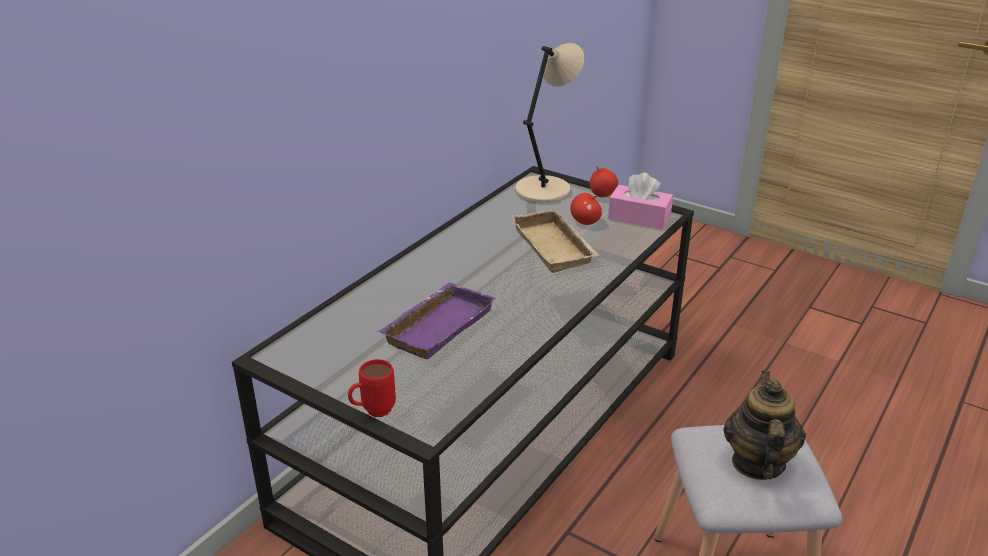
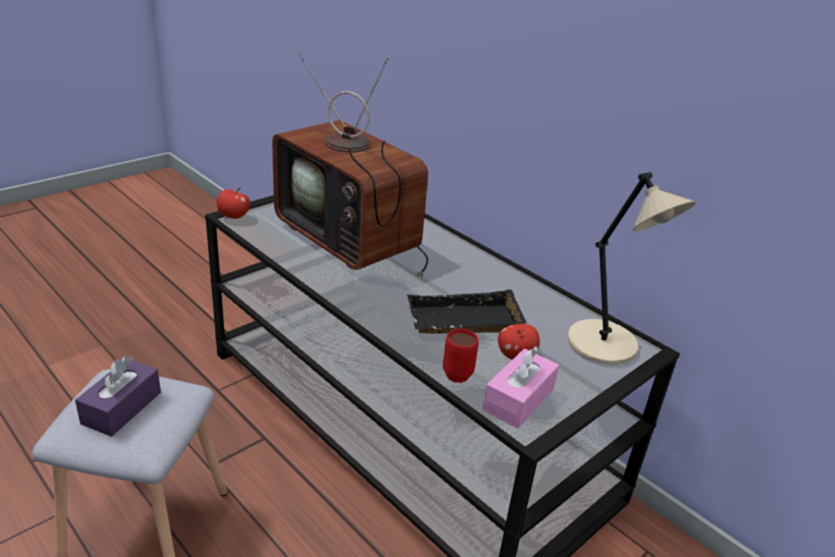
camera: 100 degrees right, 0 degrees up
red mug [348,359,396,417] -> red mug moved to [443,329,479,383]
purple tray [378,282,496,359] -> television [272,52,428,279]
beige tray [511,209,600,273] -> black tray [407,289,527,334]
apple [590,166,618,197] -> apple moved to [217,188,250,219]
teapot [724,371,806,480] -> purple tissue box [75,356,161,437]

